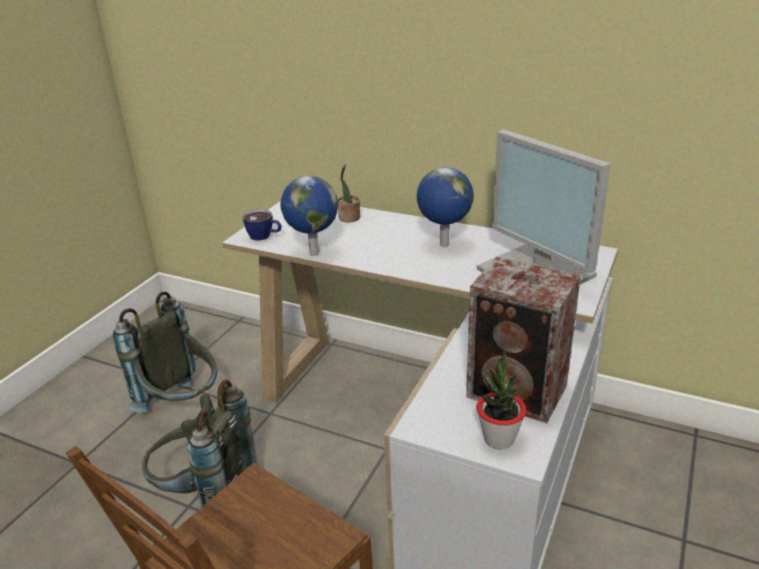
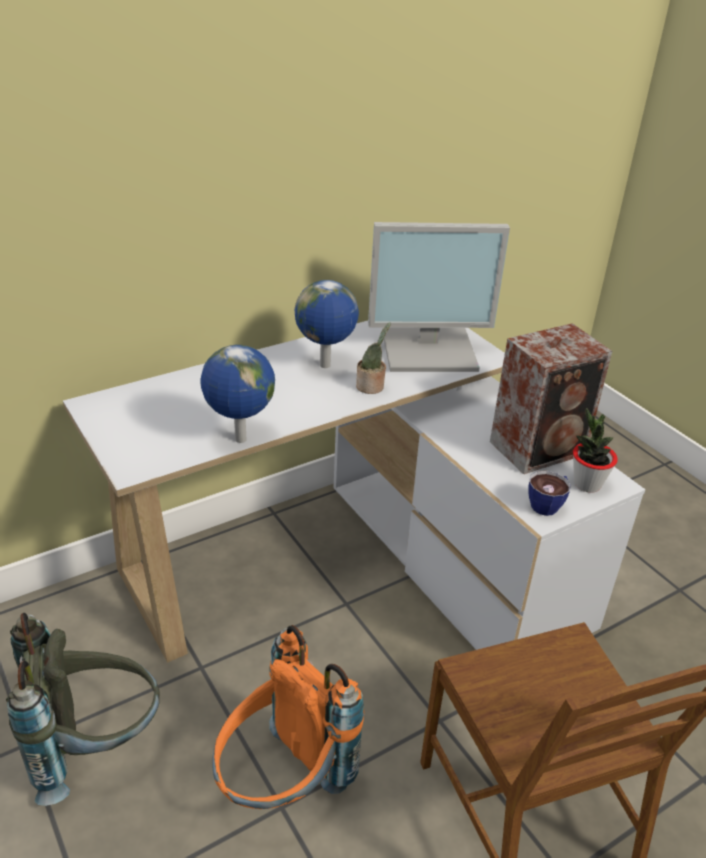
camera: 60 degrees left, 5 degrees up
grey backpack [142,379,260,507] -> orange backpack [213,625,364,809]
cup [242,209,281,241] -> cup moved to [528,470,571,516]
potted plant [338,164,360,222] -> potted plant moved to [356,322,390,394]

